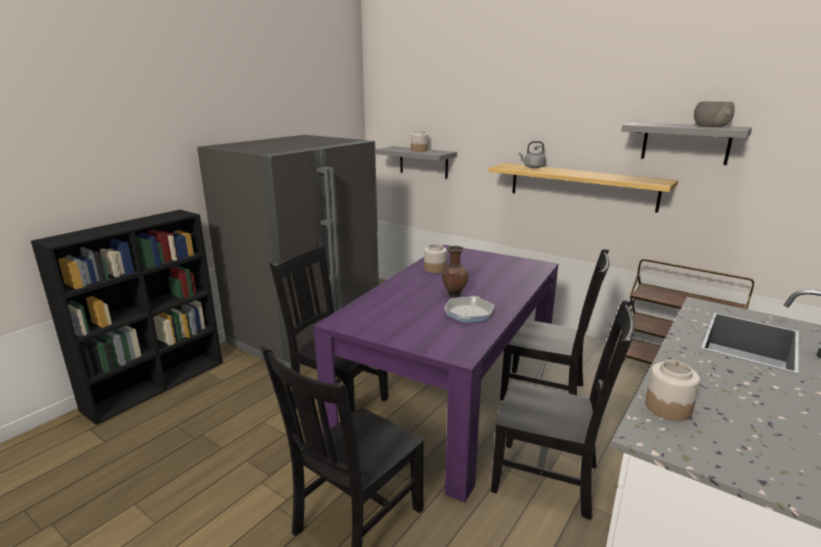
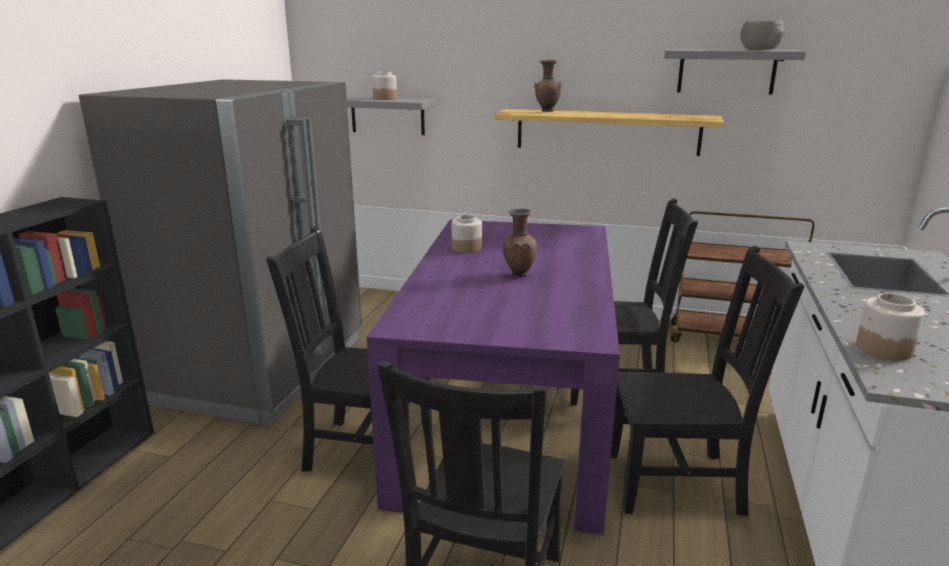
camera: 20 degrees left, 0 degrees up
frying pan [444,296,494,323] -> none
grey kettle [519,141,546,168] -> brown vase [535,60,561,112]

